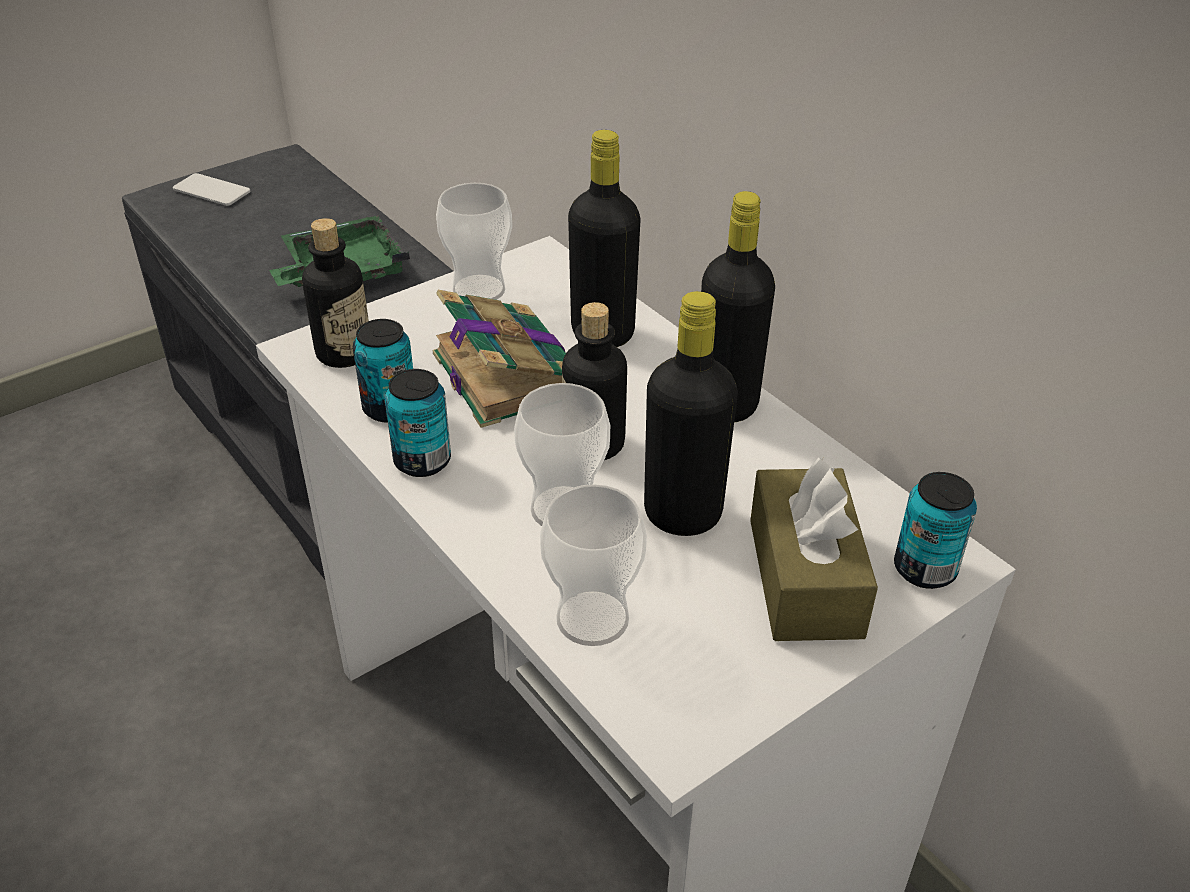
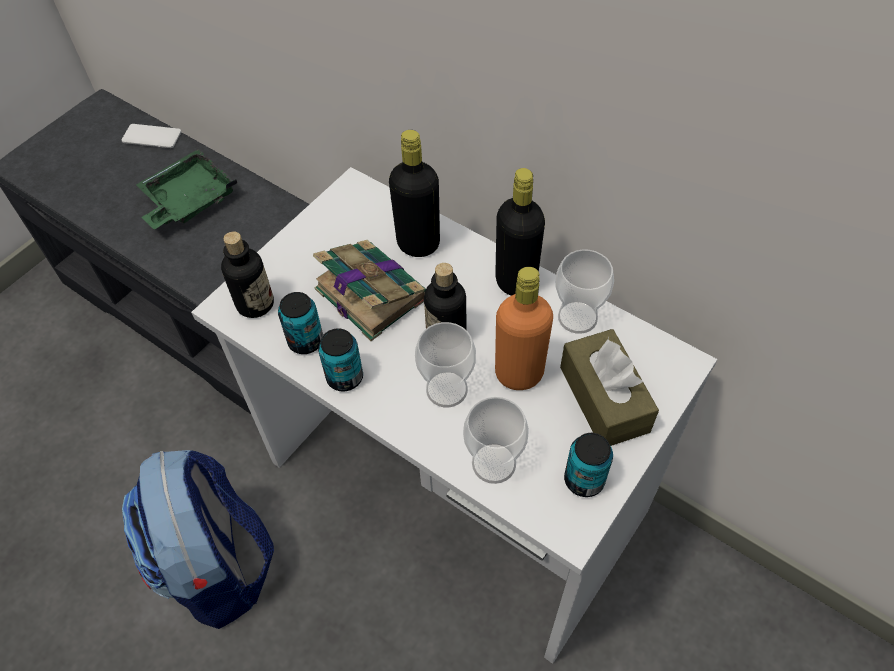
camera: 15 degrees left, 15 degrees up
phone [173,173,250,206] -> phone moved to [121,124,181,148]
cup [436,183,512,300] -> cup moved to [555,249,614,334]
black bottle [644,291,738,536] -> orange bottle [495,267,553,390]
can [894,472,977,589] -> can moved to [564,433,613,497]
none -> backpack [122,450,274,629]

